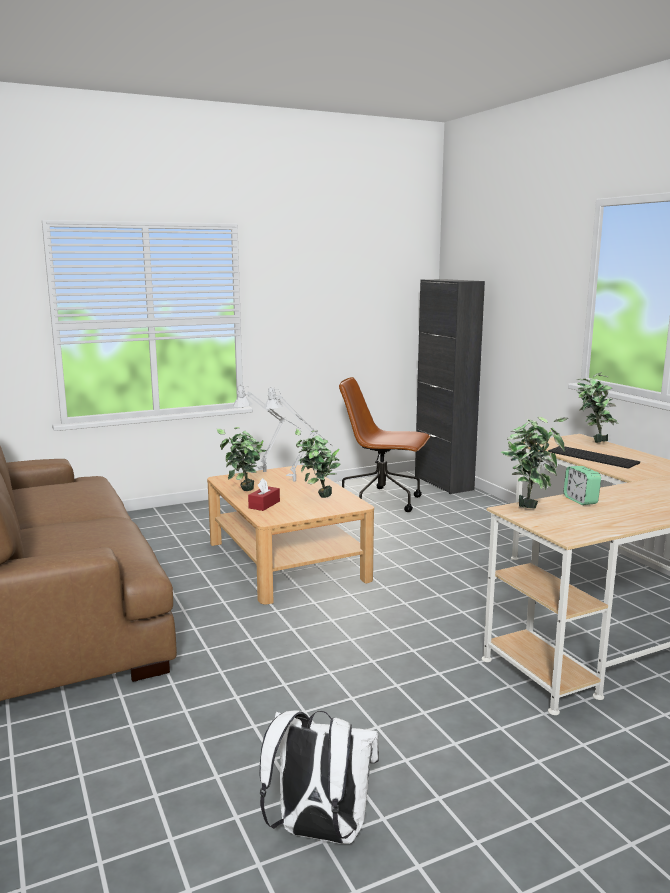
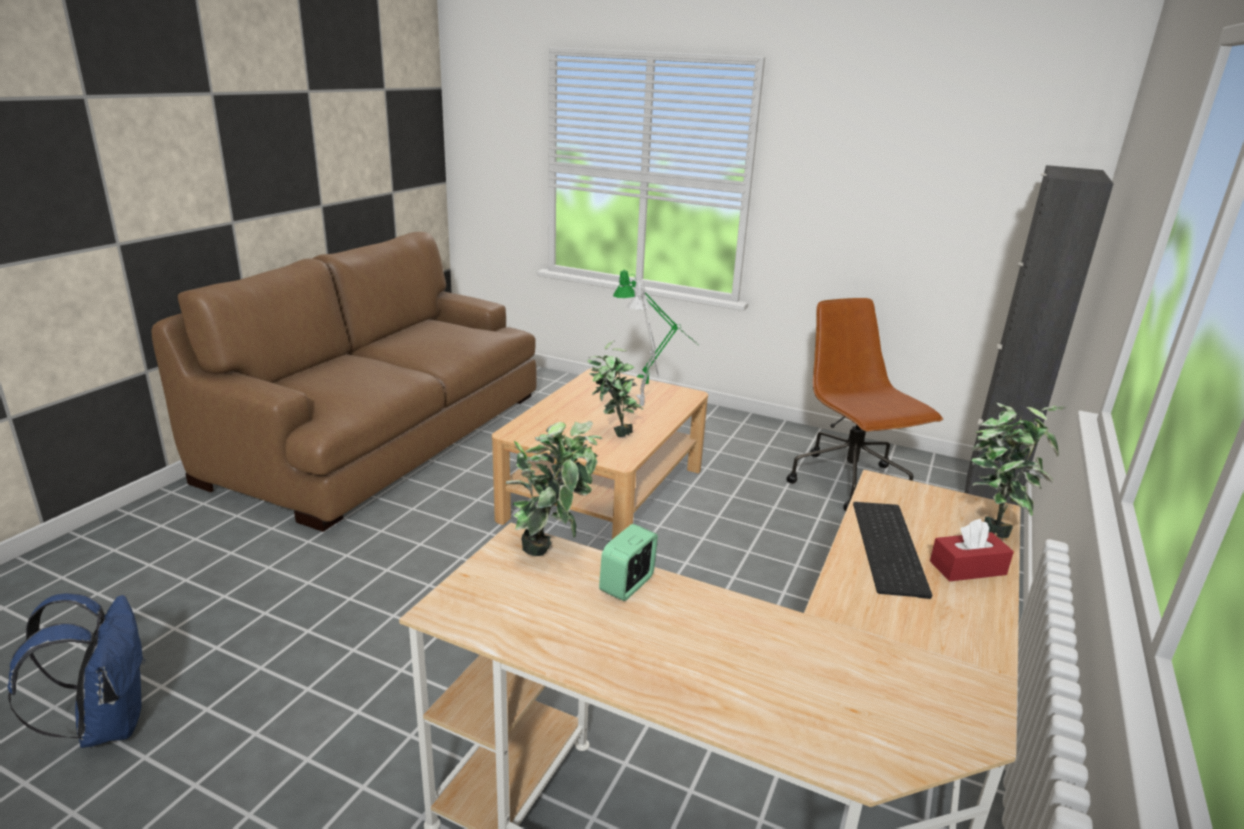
camera: 50 degrees right, 10 degrees up
potted plant [217,427,267,491] -> none
grey table lamp [233,385,301,472] -> green table lamp [613,270,699,384]
red tissue box [248,478,280,511] -> red tissue box moved to [930,519,1014,581]
white backpack [259,710,379,844] -> blue backpack [7,593,146,748]

